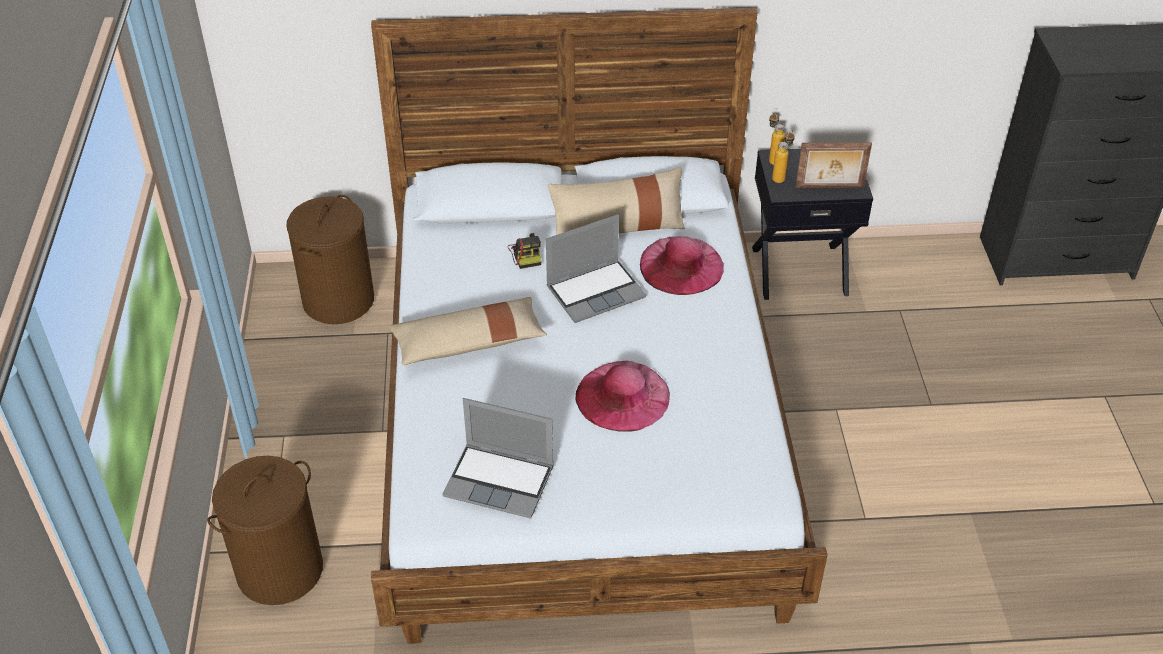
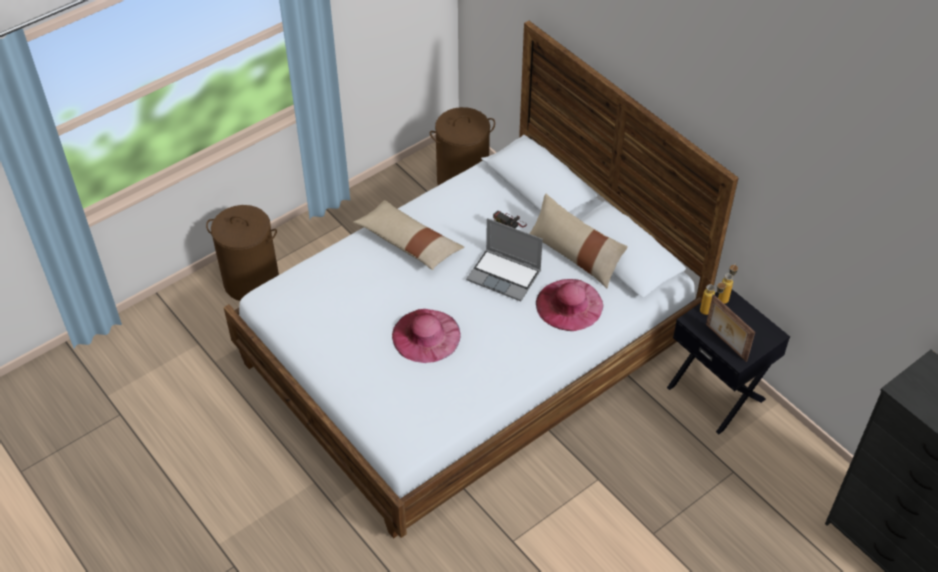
camera: 55 degrees right, 5 degrees up
laptop [443,398,554,519] -> none

